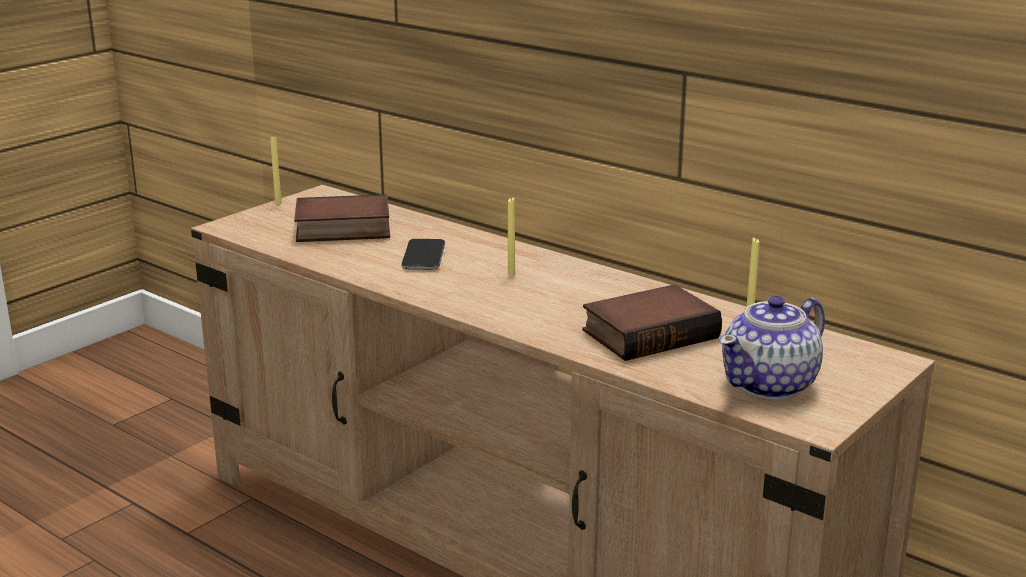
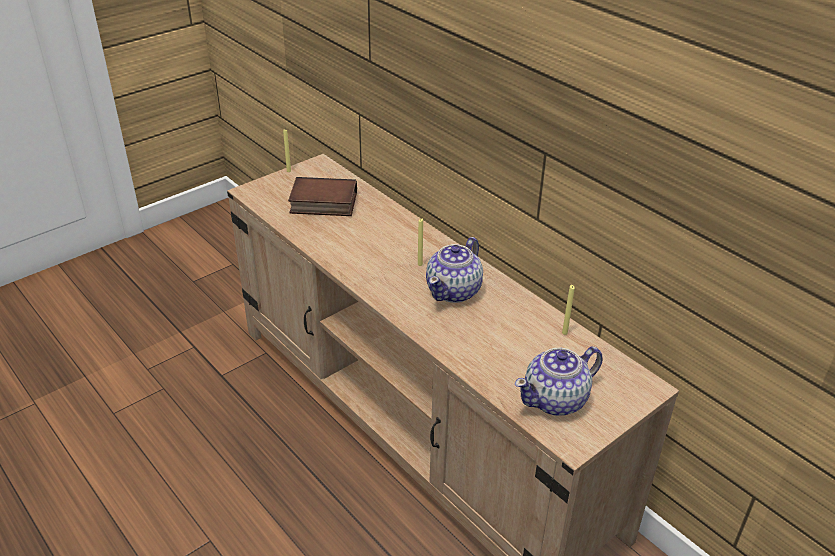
camera: 10 degrees right, 15 degrees up
phone [402,239,445,269] -> none
book [582,284,722,361] -> none
none -> teapot [426,237,483,303]

